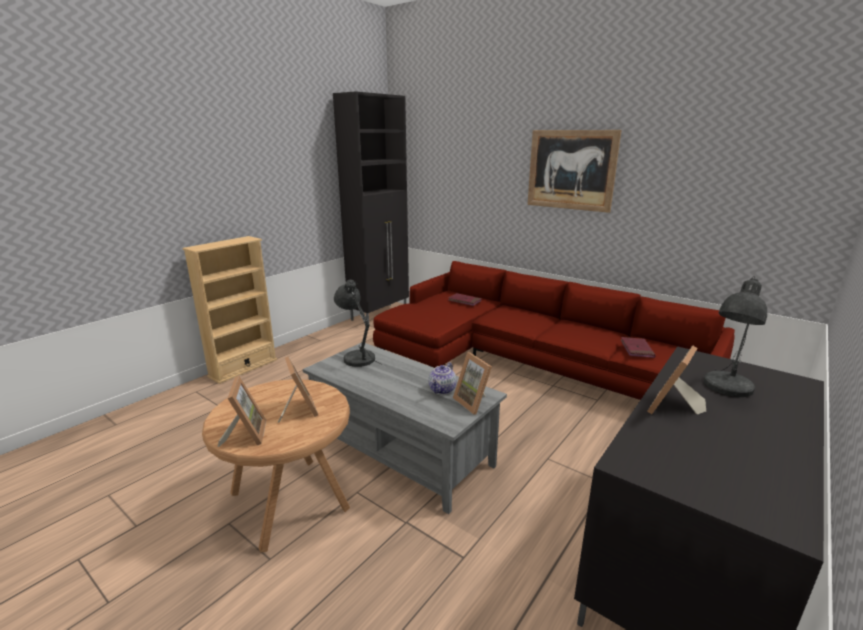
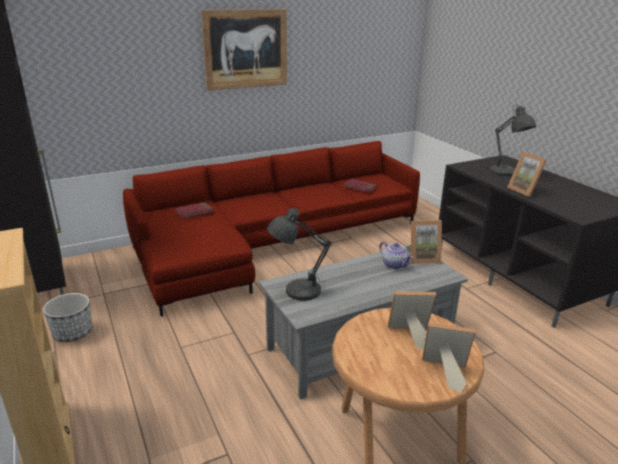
camera: 65 degrees left, 5 degrees up
none -> planter [43,293,93,342]

